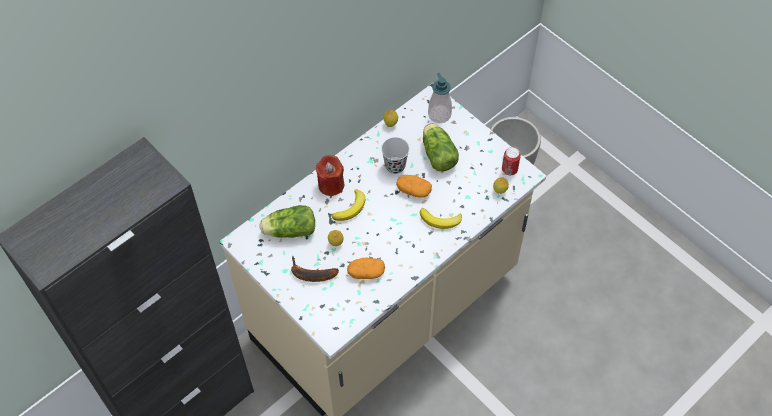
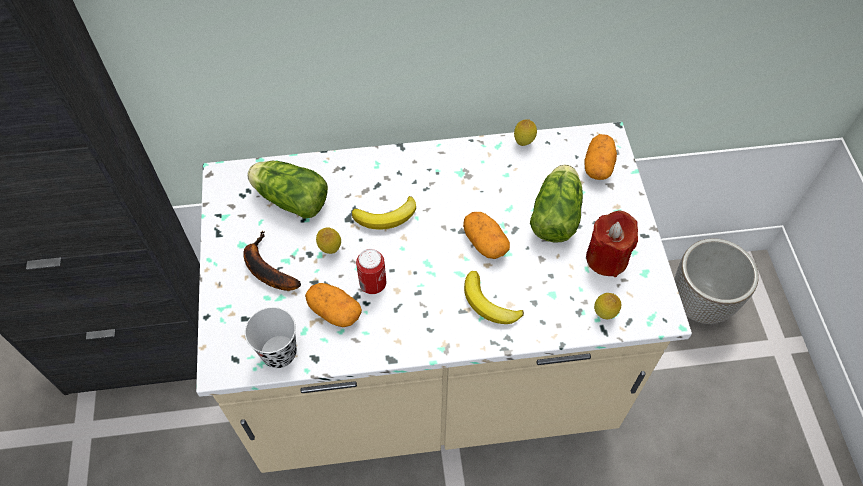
camera: 35 degrees right, 0 degrees up
red candle [316,155,344,196] -> red candle moved to [586,211,638,277]
black cup [381,137,409,174] -> black cup moved to [245,307,297,368]
soap dispenser [428,73,452,123] -> potato [585,134,617,180]
can [502,147,521,175] -> can moved to [356,249,386,294]

